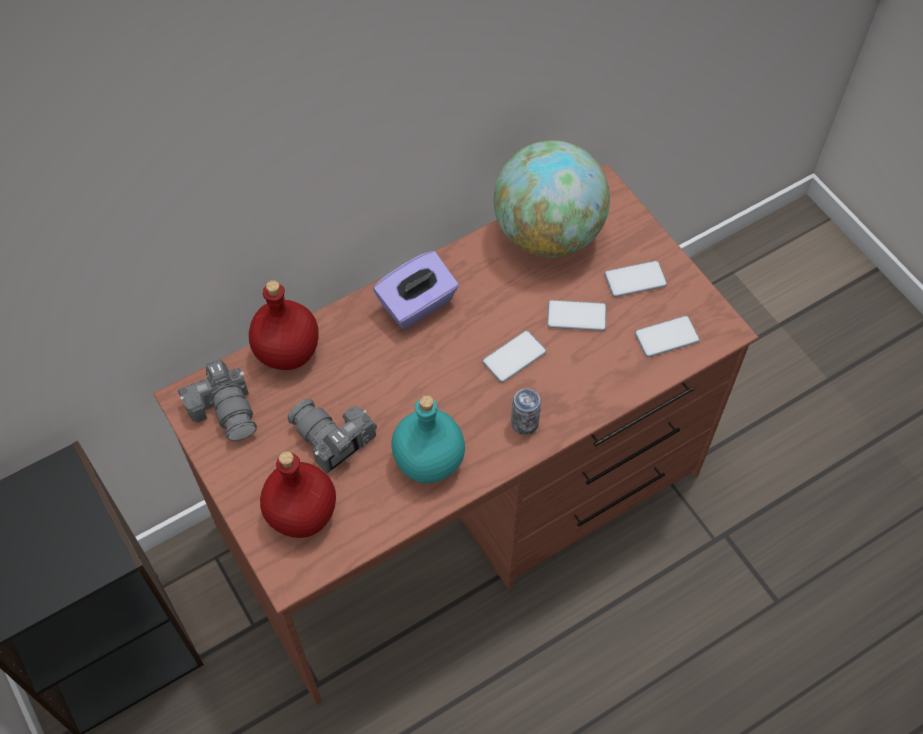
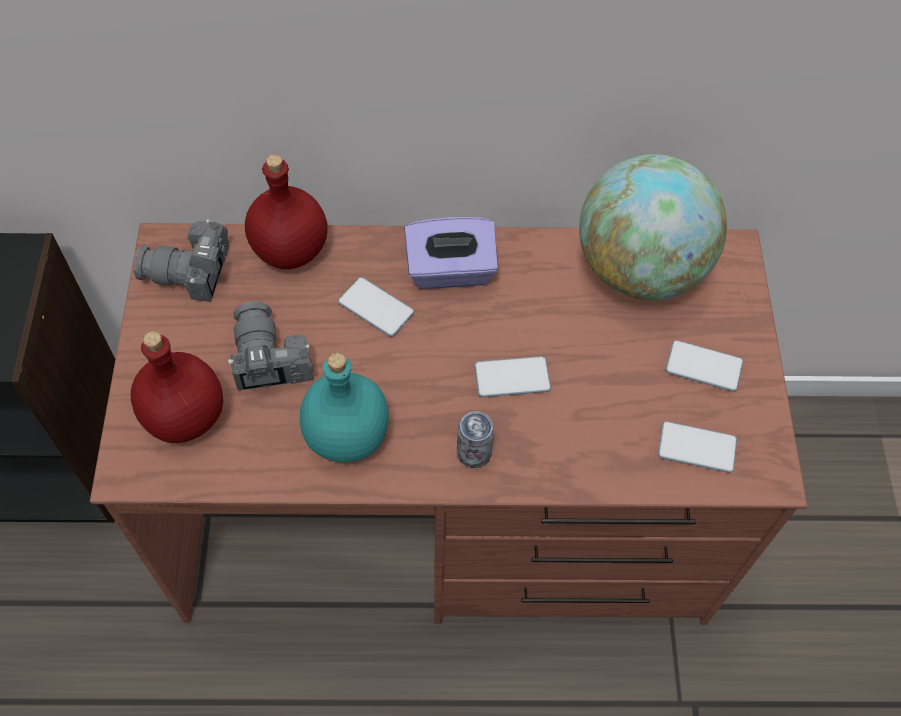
camera: 30 degrees right, 0 degrees up
camera [178,359,257,441] -> camera turned 90 degrees clockwise [133,219,229,302]
phone [547,300,606,331] -> phone moved to [338,277,414,337]

